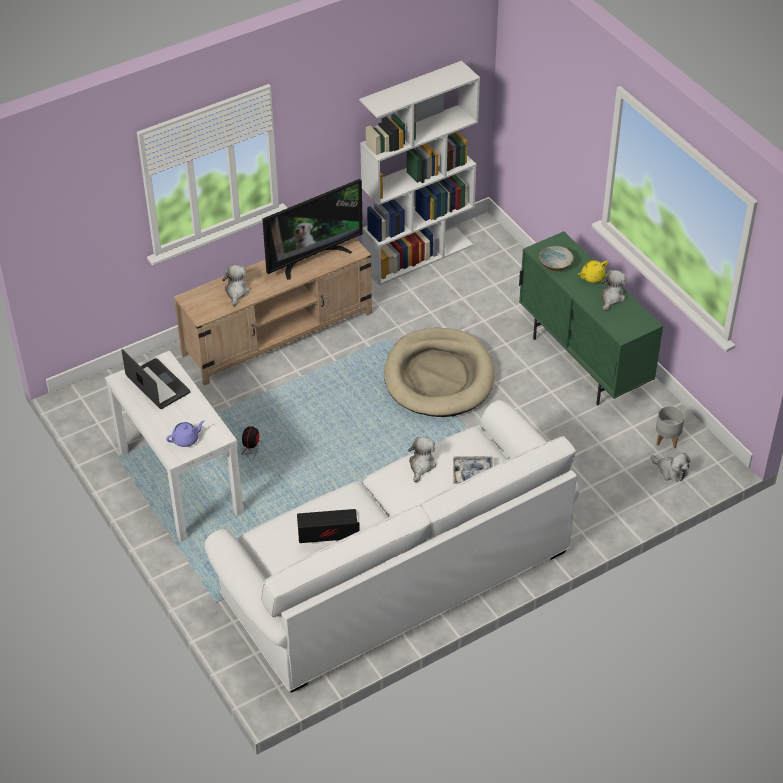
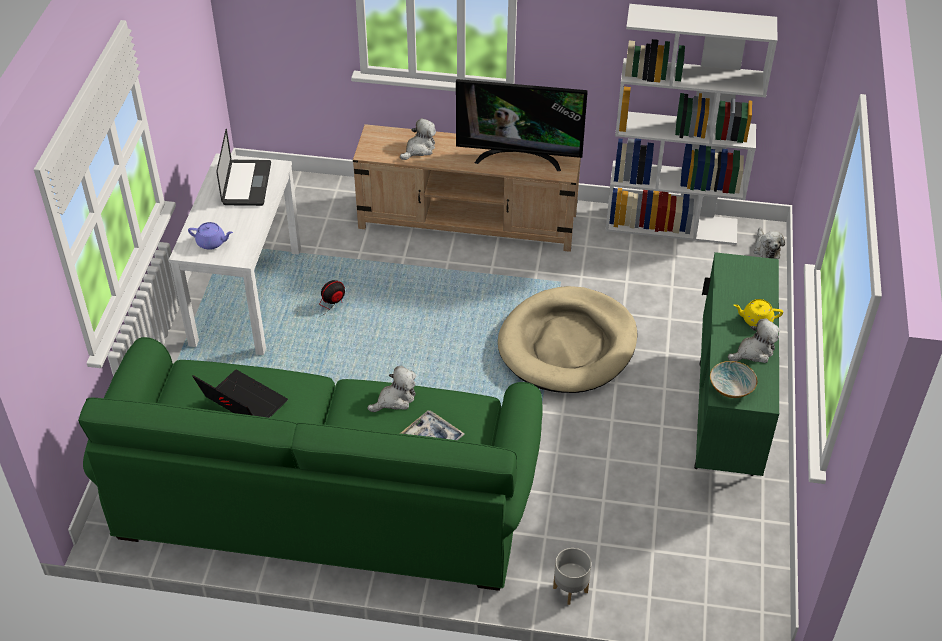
camera: 40 degrees right, 0 degrees up
white sofa [204,400,579,693] -> green sofa [78,337,543,591]
bowl [539,246,574,271] -> bowl moved to [710,361,757,398]
plush toy [651,453,690,482] -> plush toy moved to [754,228,785,259]
grey planter [656,406,685,449] -> grey planter moved to [553,548,591,605]

